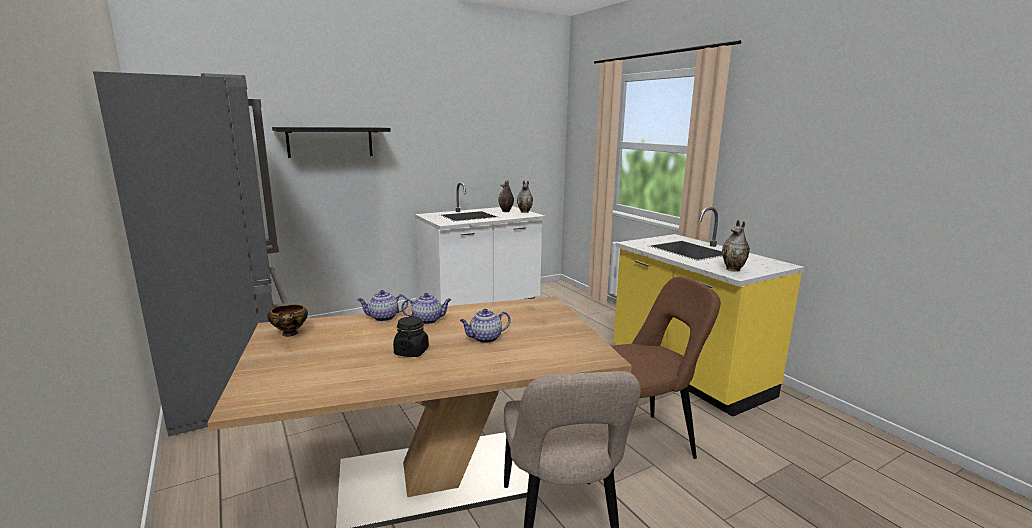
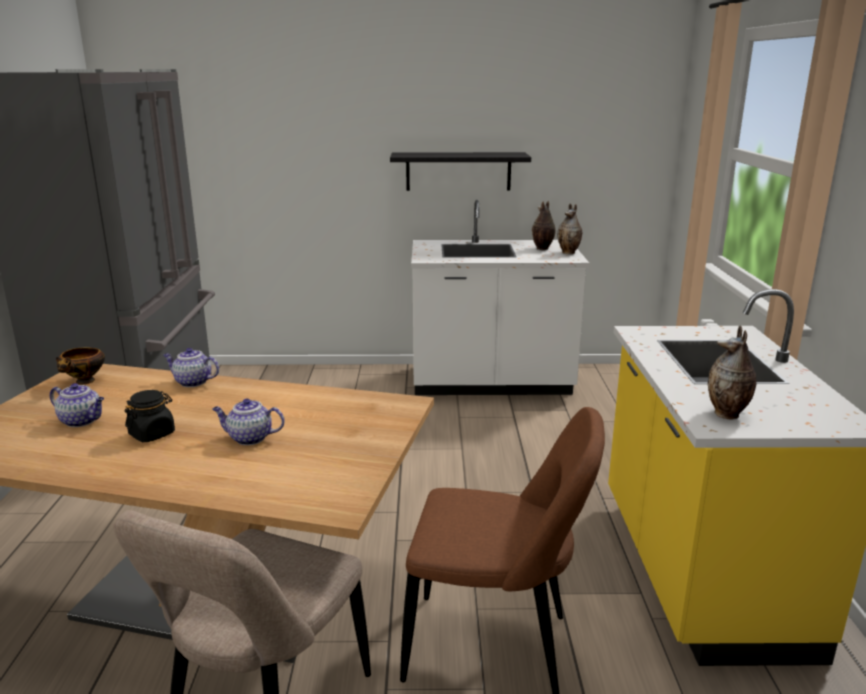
camera: 30 degrees right, 5 degrees up
black shelf [272,127,391,158] -> black shelf moved to [390,152,531,191]
teapot [401,293,451,324] -> teapot moved to [50,383,104,427]

